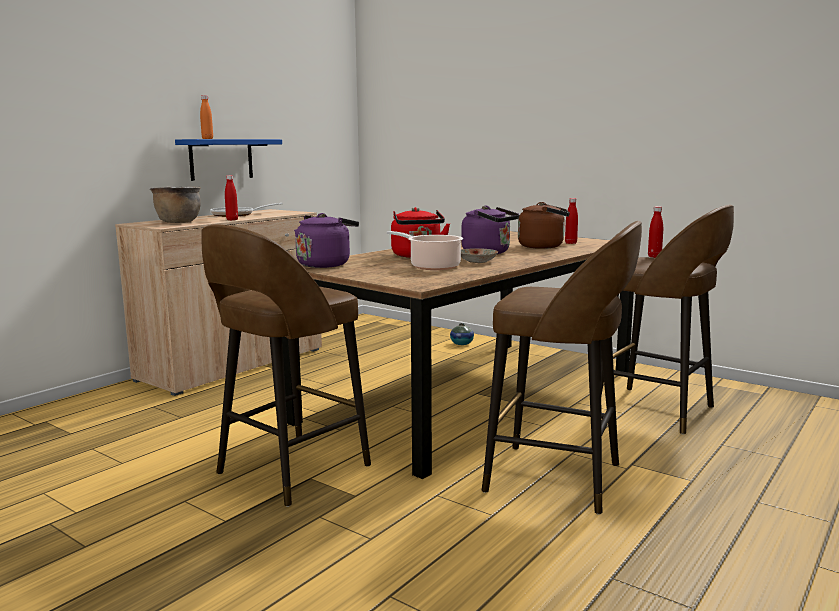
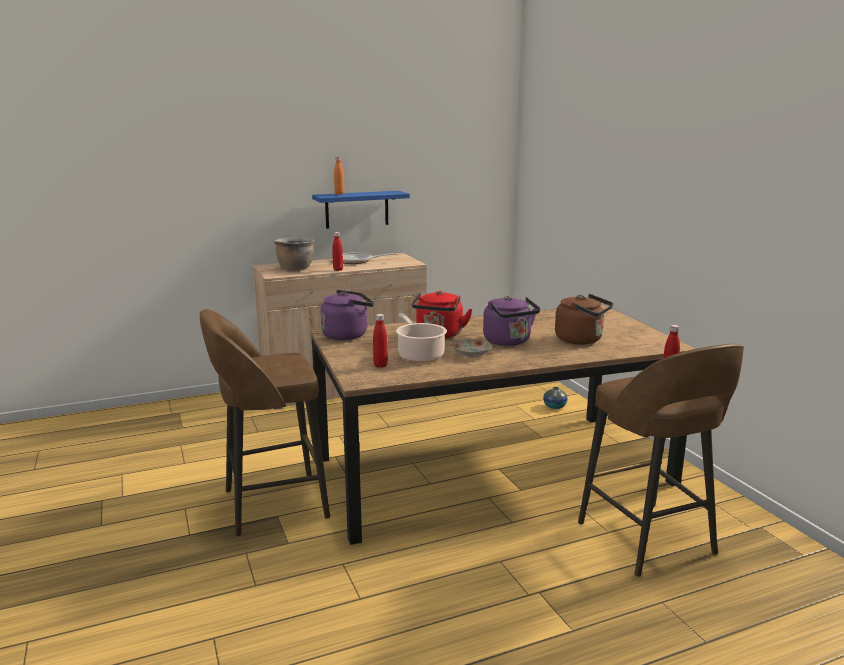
camera: 30 degrees right, 5 degrees up
brown stool [482,221,642,515] -> none
red bottle [565,198,578,244] -> red bottle moved to [373,314,388,368]

